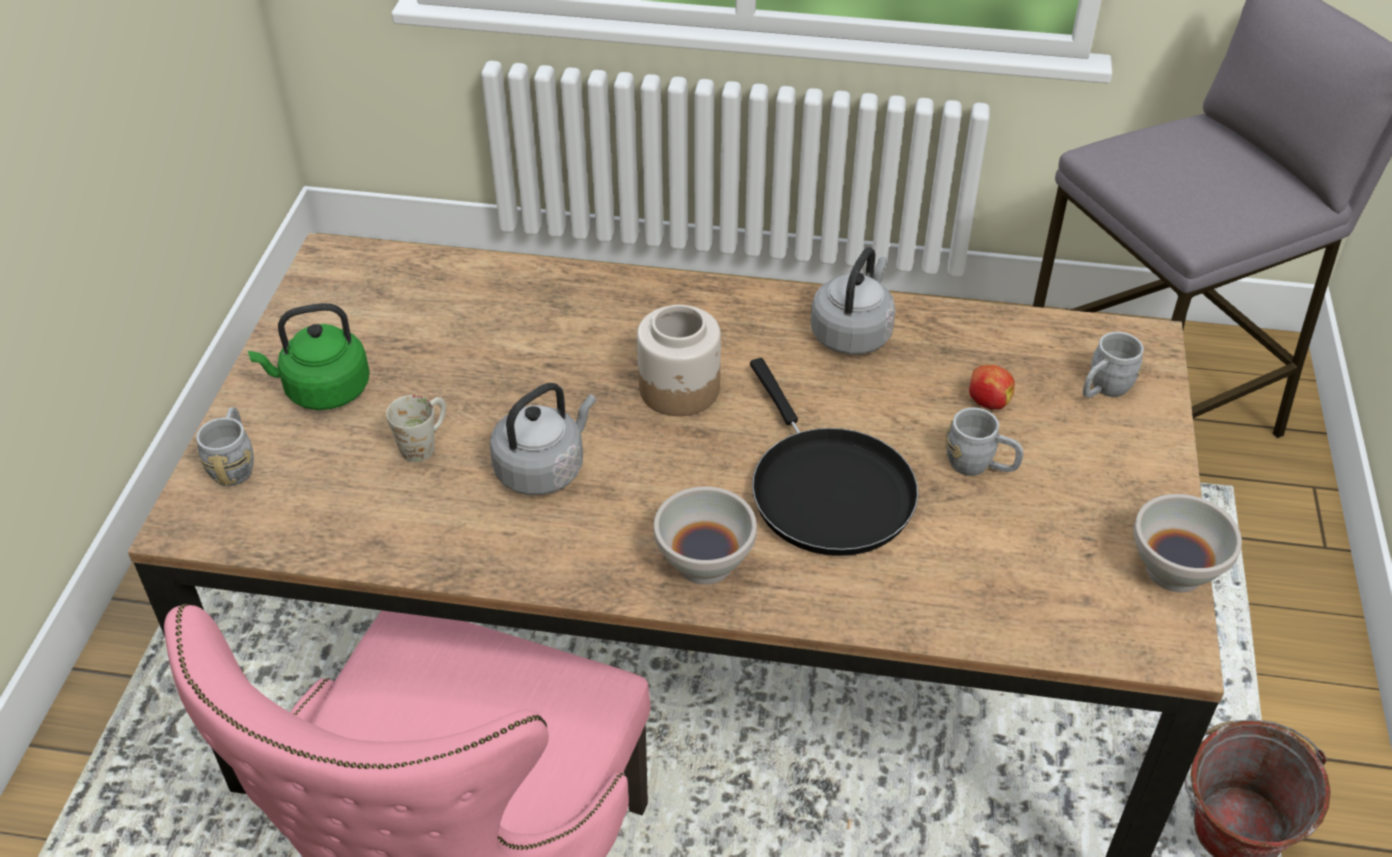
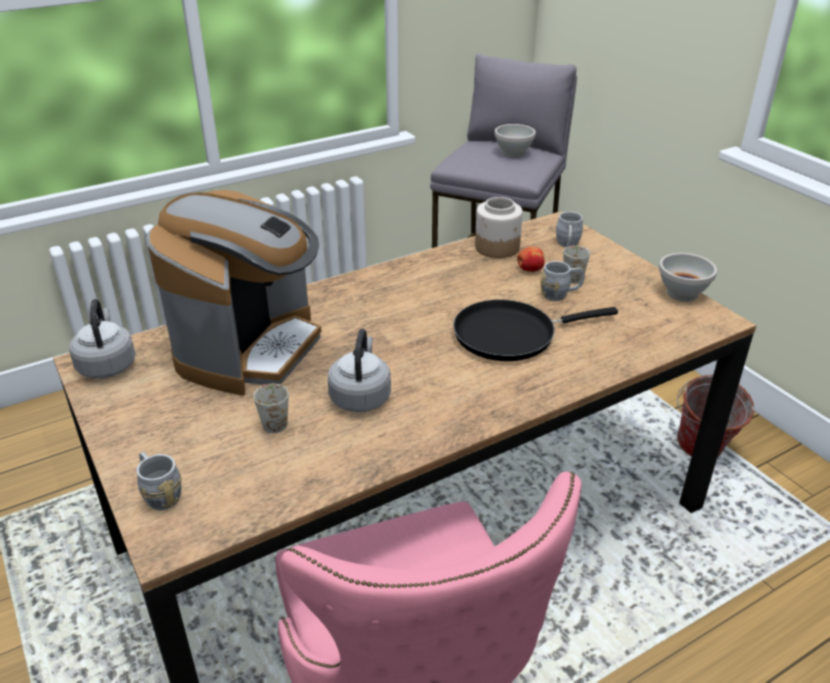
camera: 40 degrees left, 10 degrees down
green kettle [248,303,370,410] -> none
jar [637,305,721,416] -> jar moved to [475,197,523,258]
white bowl [654,487,757,585] -> white bowl moved to [495,124,536,158]
black frying pan [750,358,919,556] -> black frying pan turned 135 degrees clockwise [453,300,618,361]
grey kettle [811,247,896,355] -> grey kettle moved to [69,299,136,379]
none -> coffee machine [147,190,322,395]
none -> white mug [563,245,590,284]

